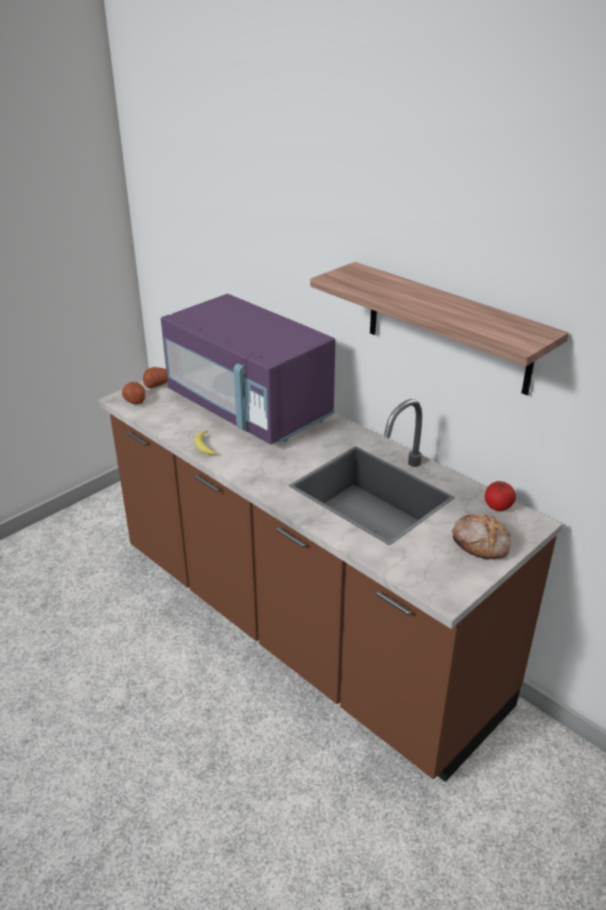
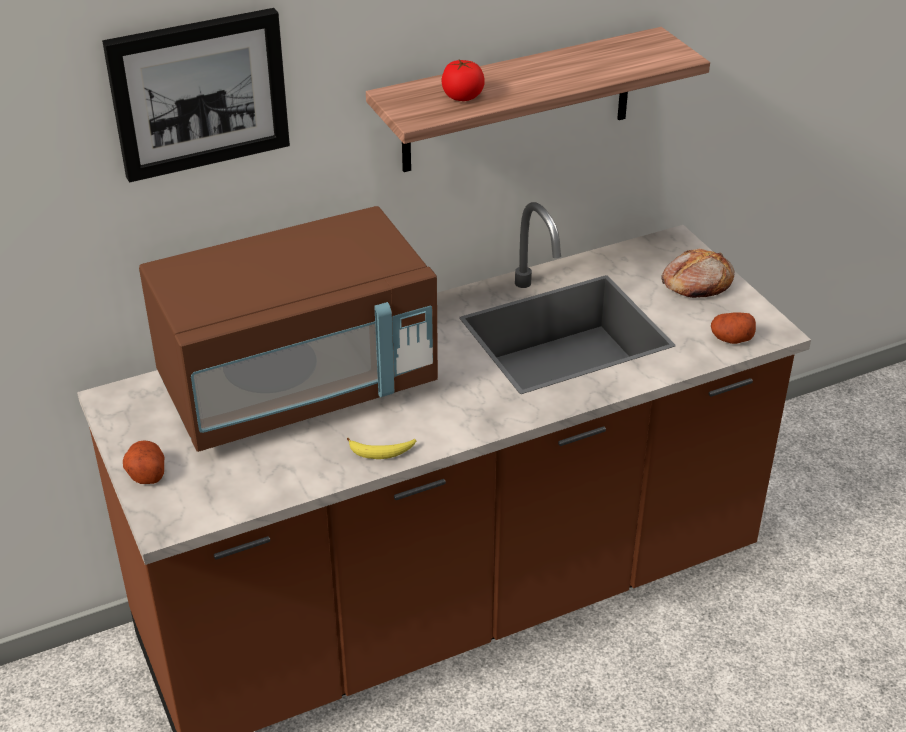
camera: 70 degrees left, 5 degrees up
potato [122,382,145,404] -> potato moved to [711,312,756,344]
purple microwave [161,294,336,445] -> brown microwave [139,206,438,452]
tomato [485,481,516,511] -> tomato moved to [442,60,485,101]
none -> picture [102,8,290,183]

